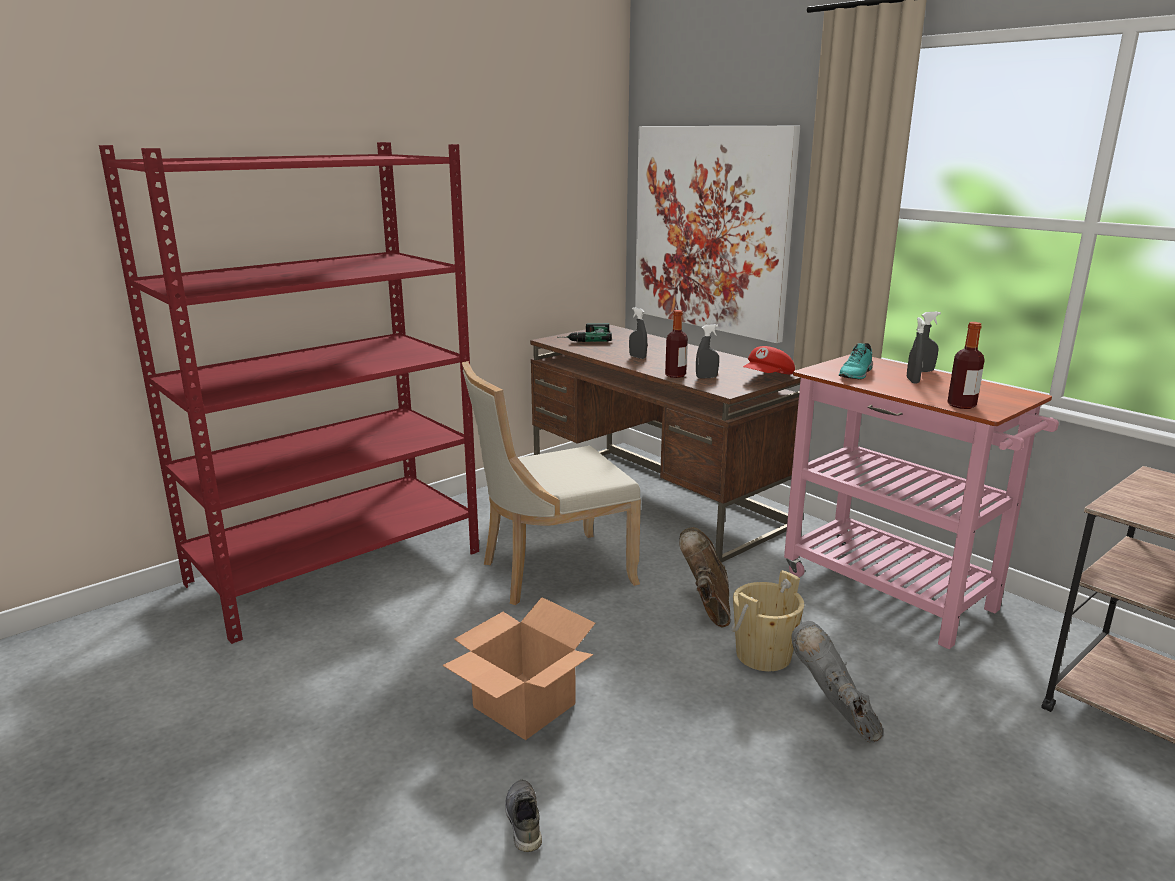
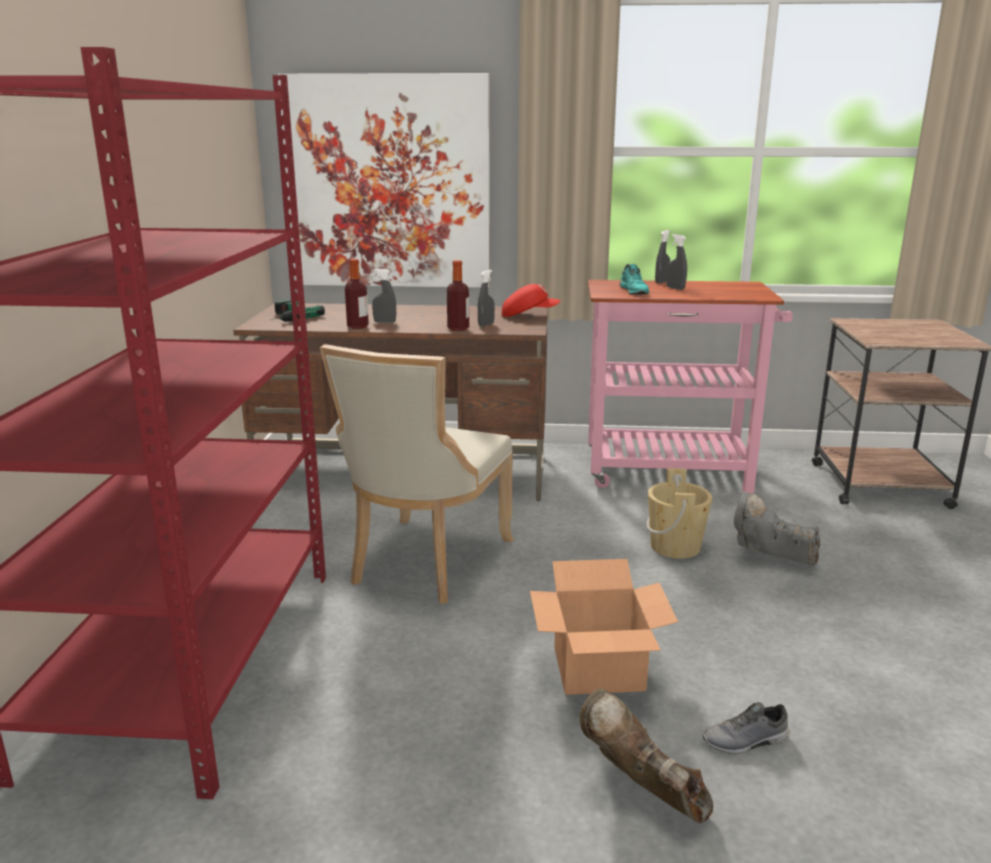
camera: 45 degrees left, 0 degrees up
grey shoe [505,780,542,852] -> grey shoe turned 45 degrees counterclockwise [703,702,790,754]
brown boot [679,527,730,627] -> brown boot moved to [580,688,713,823]
red cap [743,346,795,374] -> red cap turned 90 degrees counterclockwise [502,284,560,317]
bottle [947,322,985,409] -> bottle moved to [345,259,369,329]

